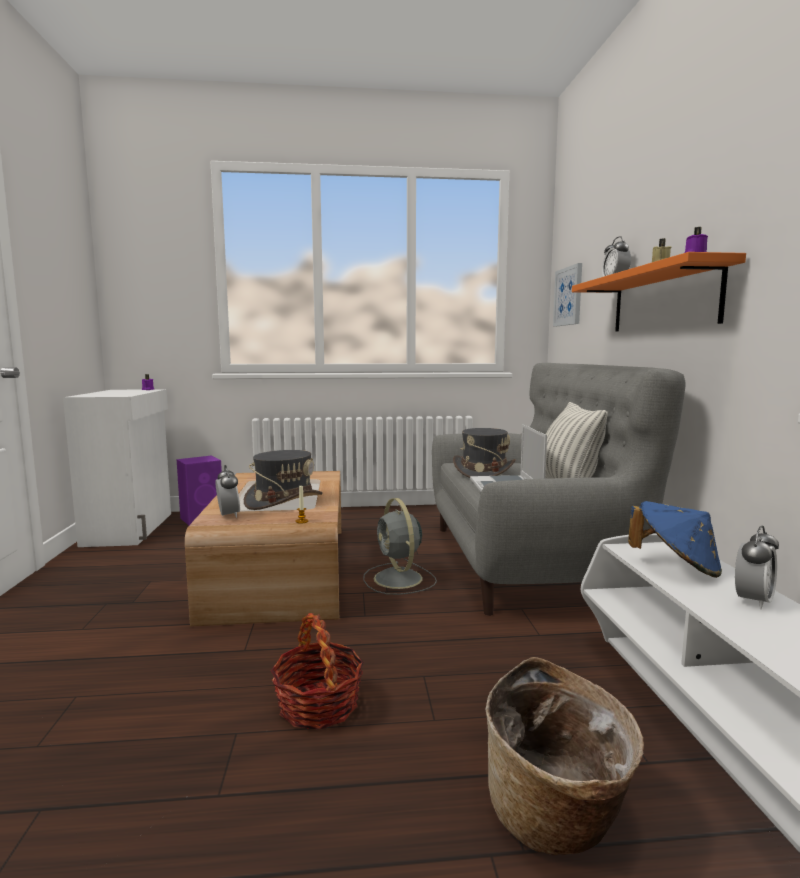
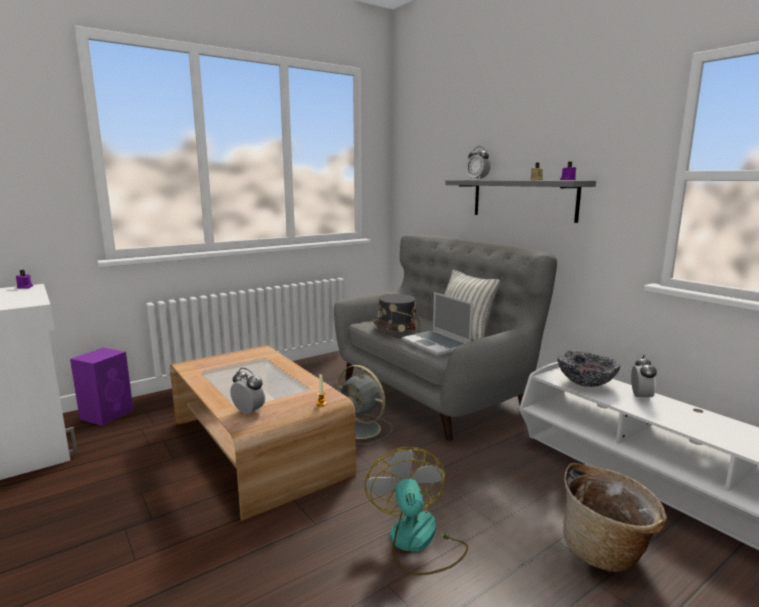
camera: 30 degrees left, 5 degrees up
grey hat [244,450,323,510] -> none
basket [270,613,364,730] -> fan [365,447,469,576]
picture [553,263,582,326] -> none
orange shelf [572,252,746,332] -> grey shelf [445,180,596,223]
blue hat [628,501,722,578] -> bowl [558,350,620,387]

